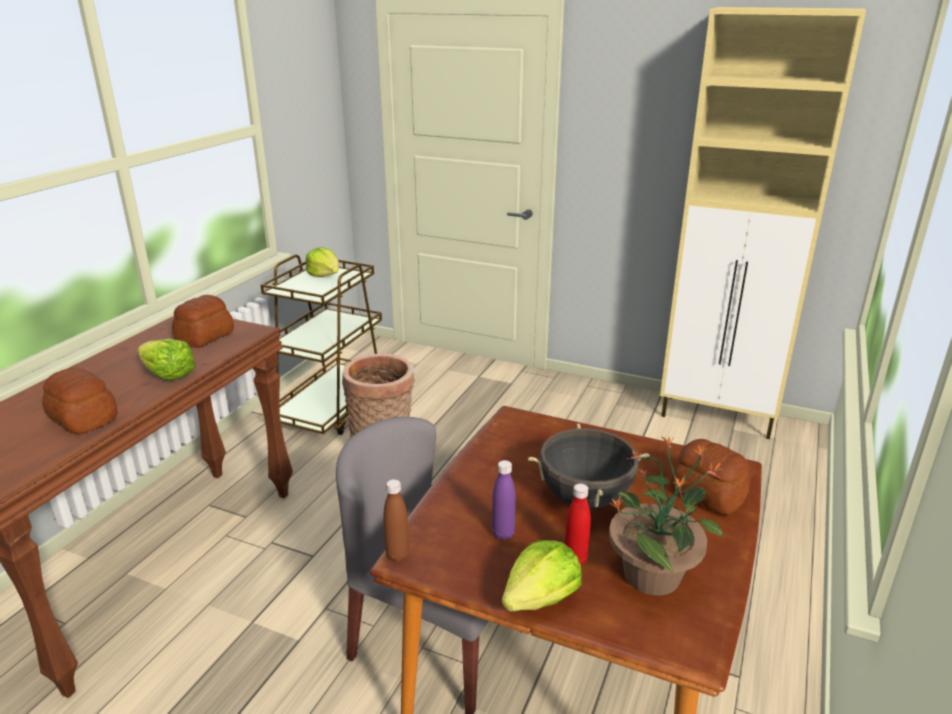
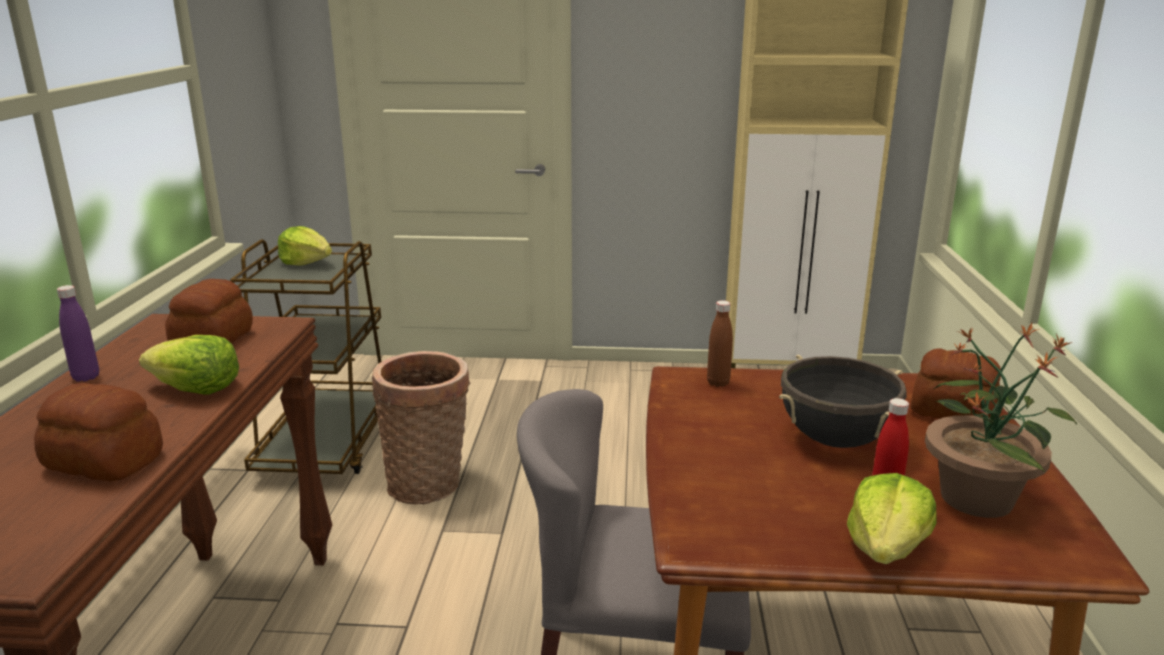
camera: 20 degrees left, 5 degrees down
brown bottle [383,479,409,562] -> brown bottle moved to [707,300,733,387]
purple bottle [492,460,516,540] -> purple bottle moved to [57,285,99,382]

